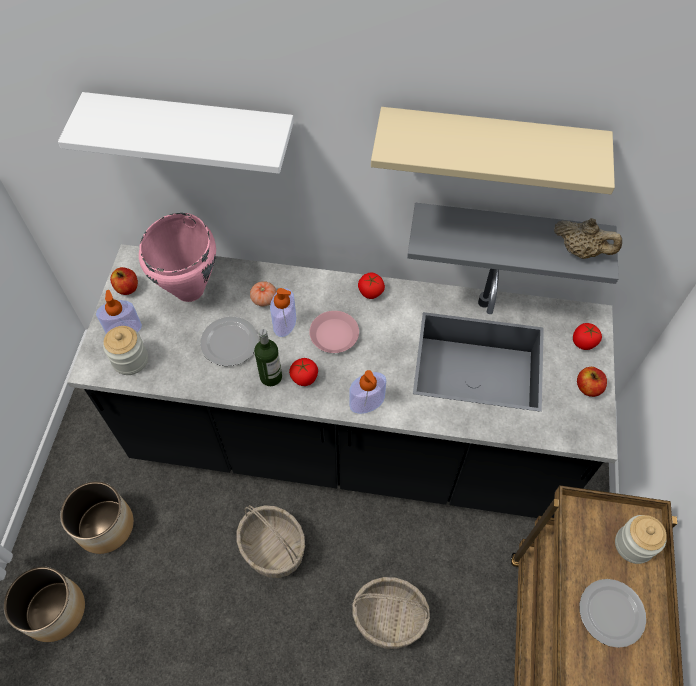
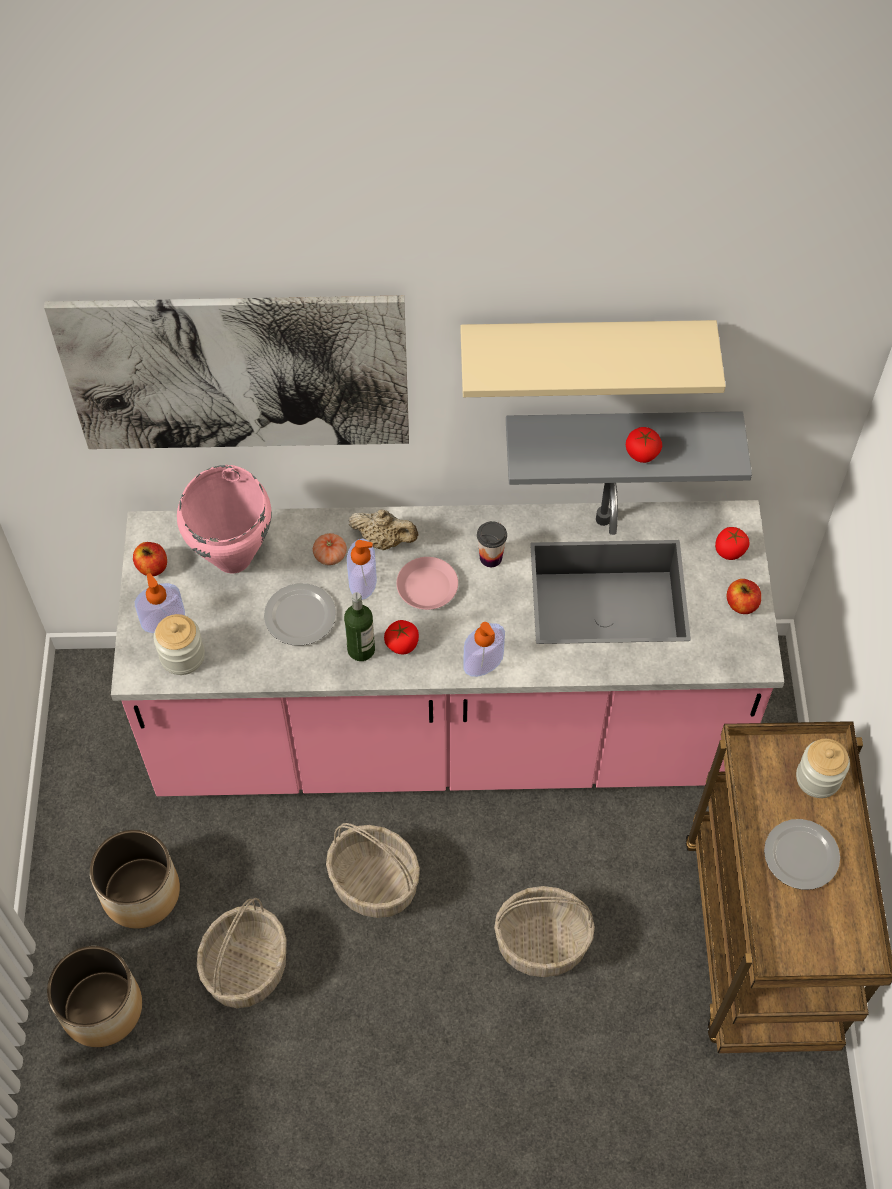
camera: 10 degrees left, 0 degrees up
white shelf [58,92,294,174] -> picture [44,295,409,449]
black counter [67,244,617,518] -> pink counter [111,483,784,796]
tomato [358,273,385,299] -> tomato moved to [626,427,662,463]
beige teapot [554,218,622,259] -> beige teapot moved to [349,510,418,550]
none -> basket [197,898,287,1008]
none -> cup [477,521,507,567]

